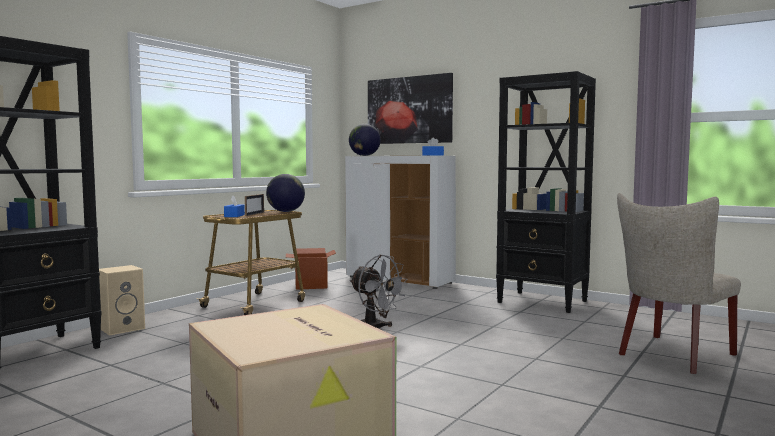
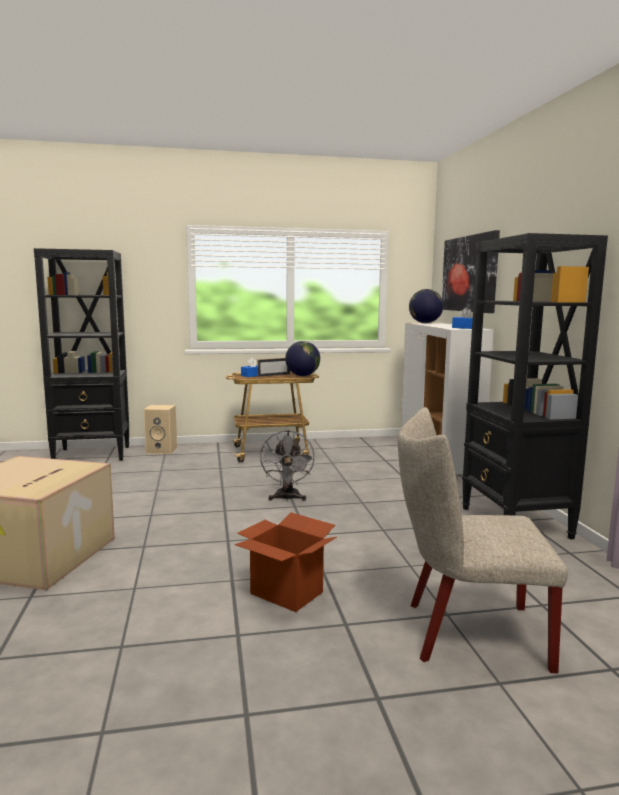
camera: 45 degrees right, 5 degrees up
cardboard box [286,248,336,290] -> cardboard box moved to [235,512,337,612]

